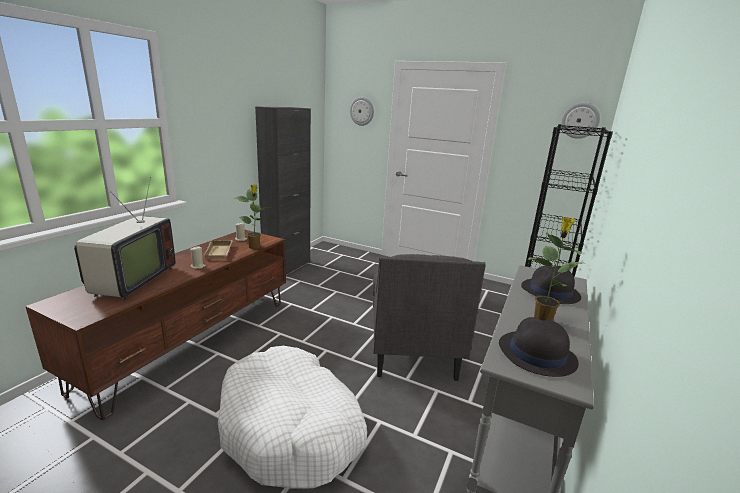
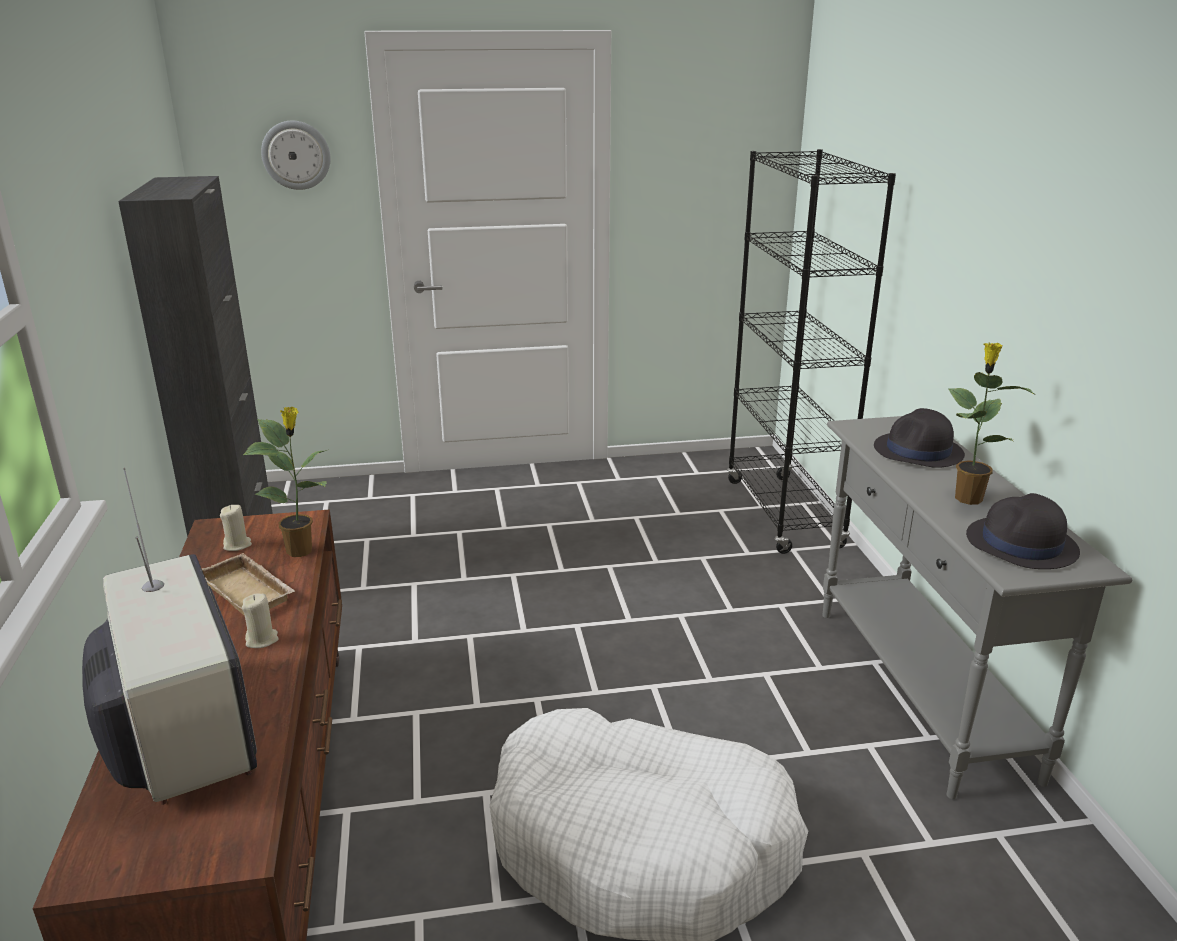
camera: 35 degrees left, 5 degrees up
grey armchair [373,254,486,381] -> none
wall clock [561,103,600,139] -> none

